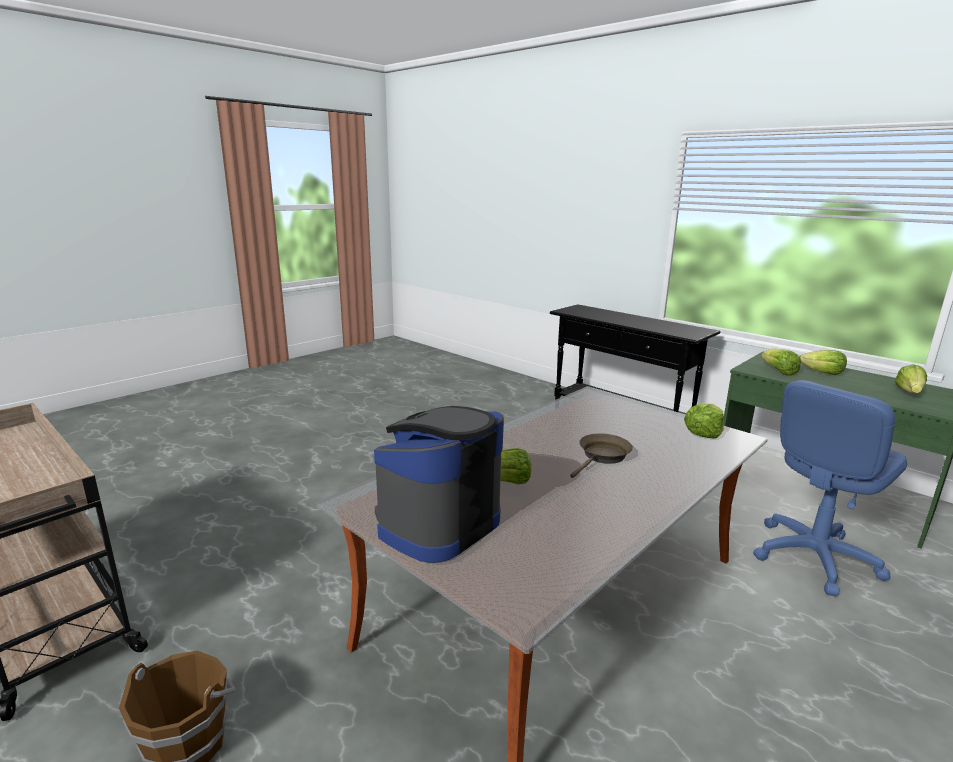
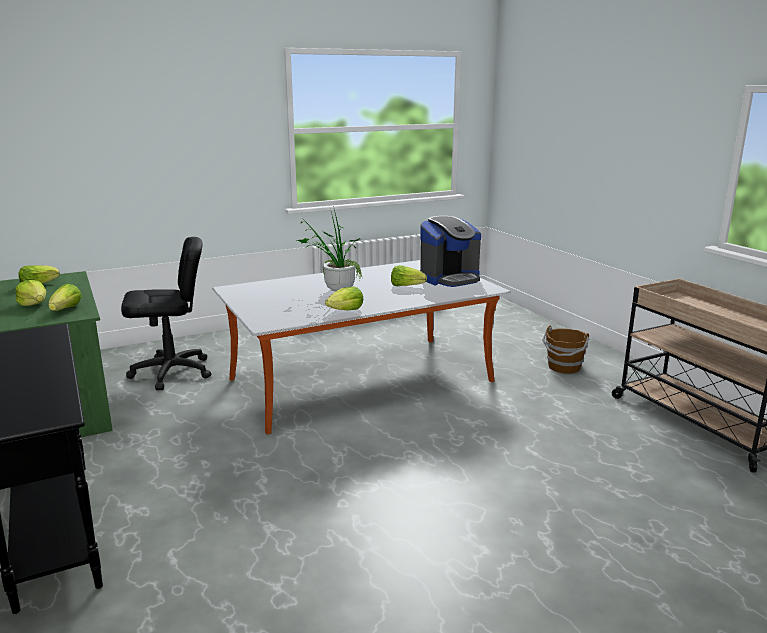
camera: 160 degrees left, 0 degrees up
brown frying pan [570,433,633,478] -> potted plant [297,206,362,291]
lettuce [684,403,724,439] -> lettuce moved to [325,287,363,310]
blue office chair [753,380,907,597] -> black office chair [121,237,211,390]

